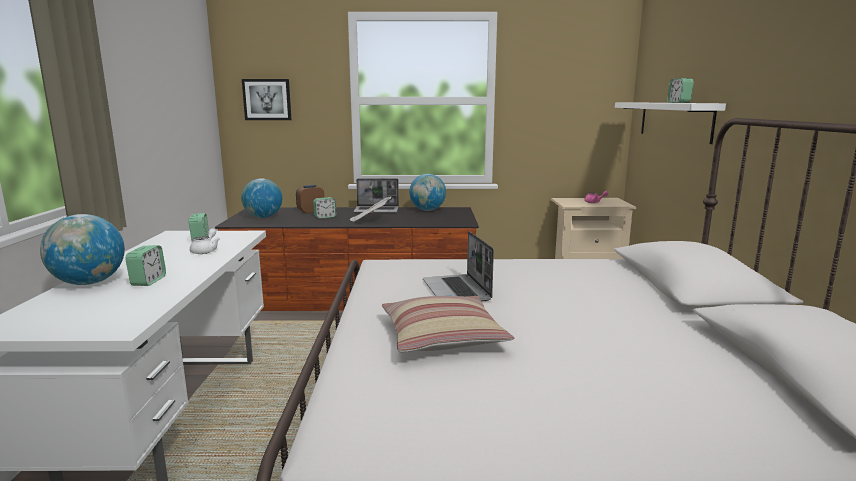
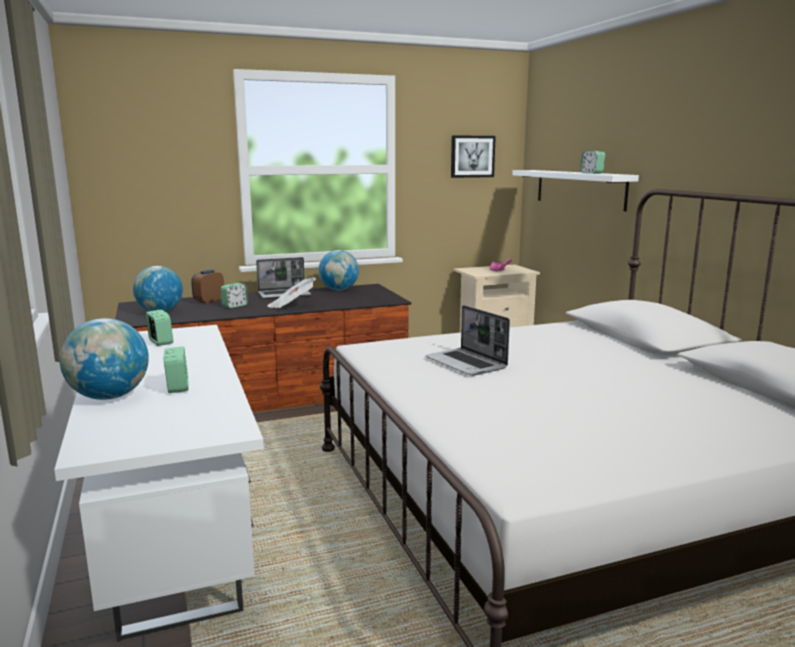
camera: 20 degrees left, 0 degrees up
white teapot [190,229,220,254] -> none
picture [242,79,292,120] -> picture moved to [451,135,496,178]
pillow [382,296,514,353] -> none

